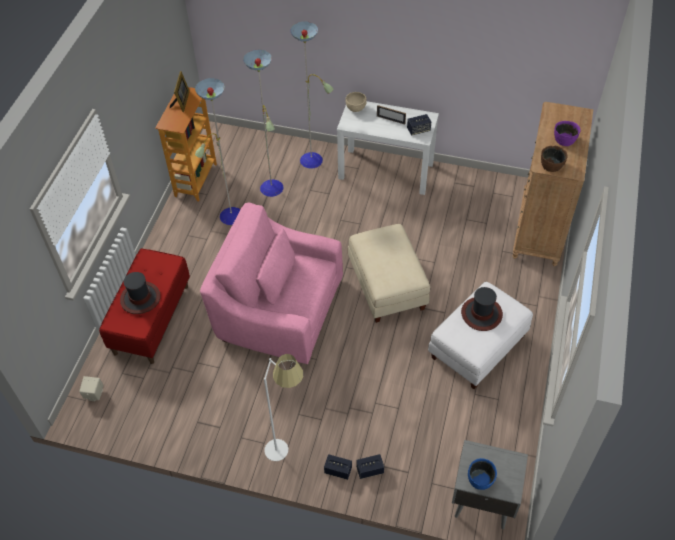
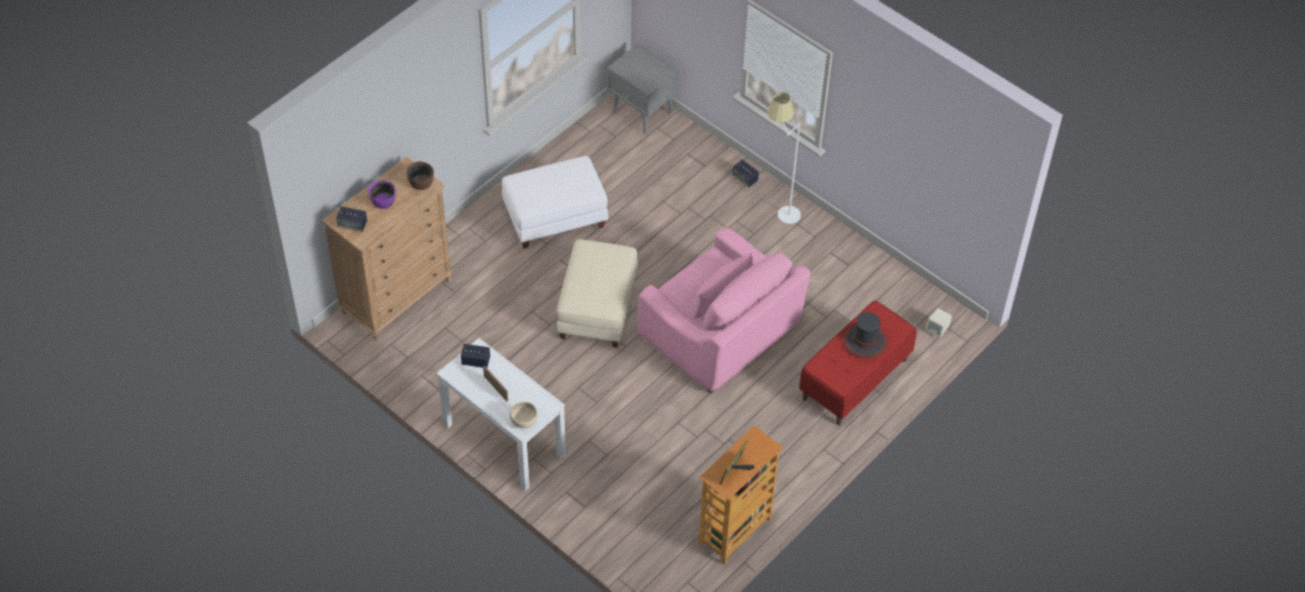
camera: 155 degrees left, 0 degrees up
floor lamp [195,21,333,225] -> none
speaker [356,454,384,479] -> speaker moved to [336,206,367,232]
hat [461,287,503,331] -> none
blue bowl [468,458,497,490] -> none

